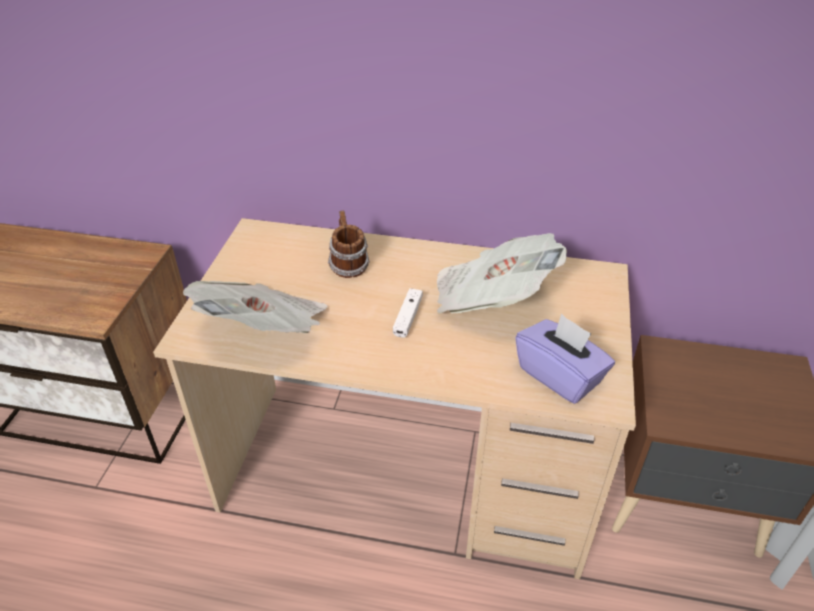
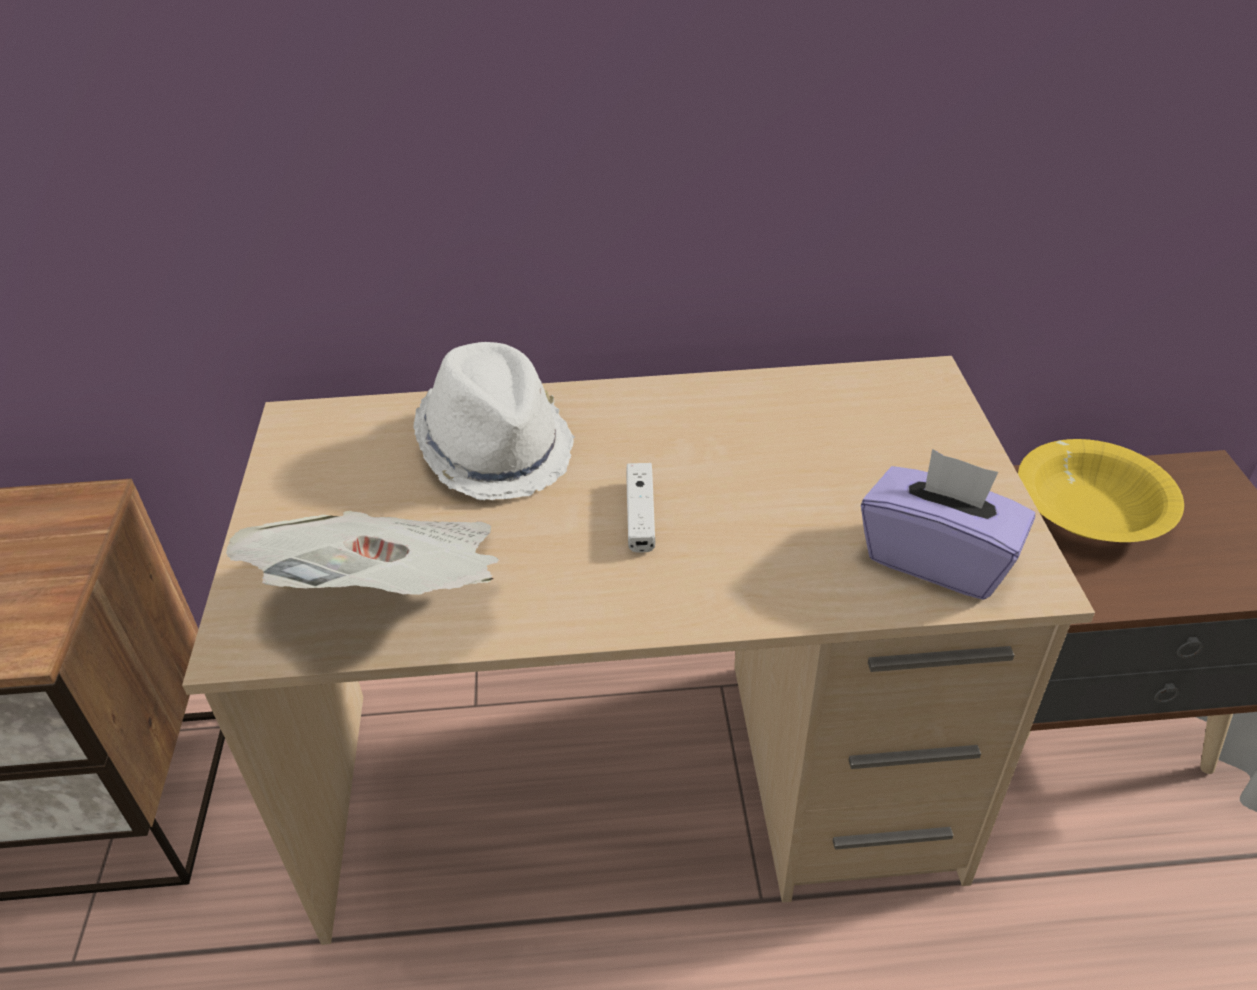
camera: 15 degrees left, 0 degrees up
mug [328,211,370,278] -> white hat [414,342,575,500]
newspaper [437,233,567,314] -> none
none -> yellow bowl [1018,439,1184,542]

